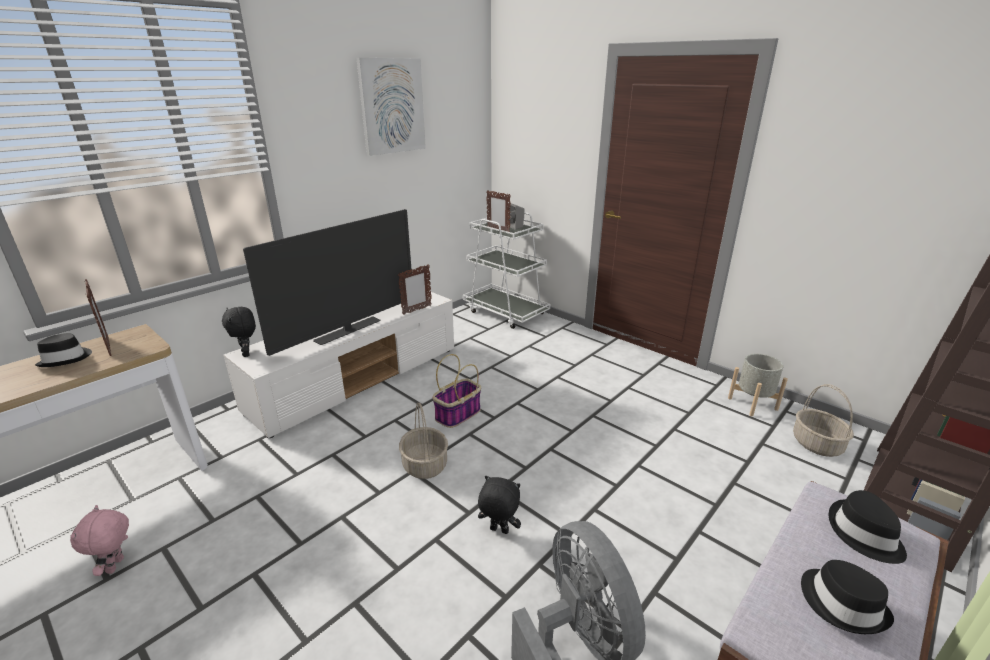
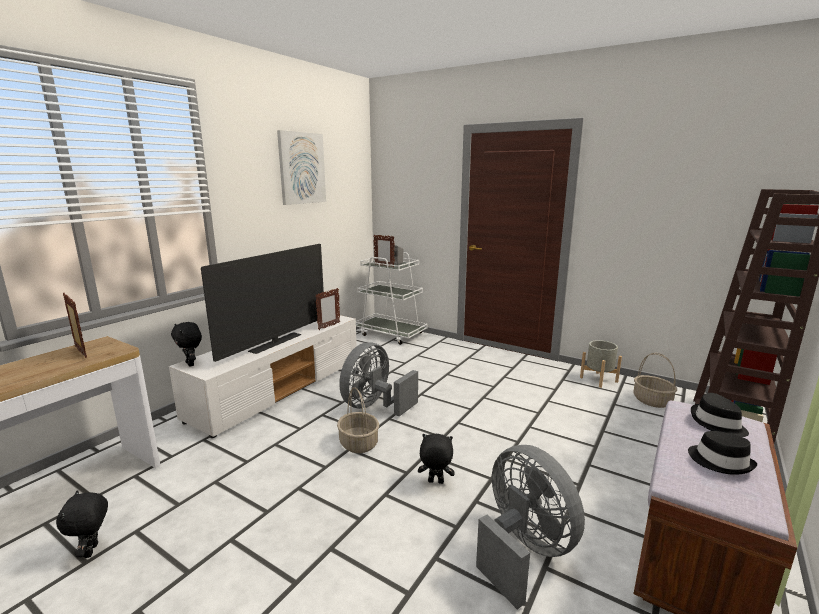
camera: 10 degrees left, 10 degrees down
black hat [35,333,92,367] -> none
pink plush toy [70,505,129,576] -> black plush toy [56,490,108,558]
basket [432,354,481,428] -> grey fan [339,342,418,417]

